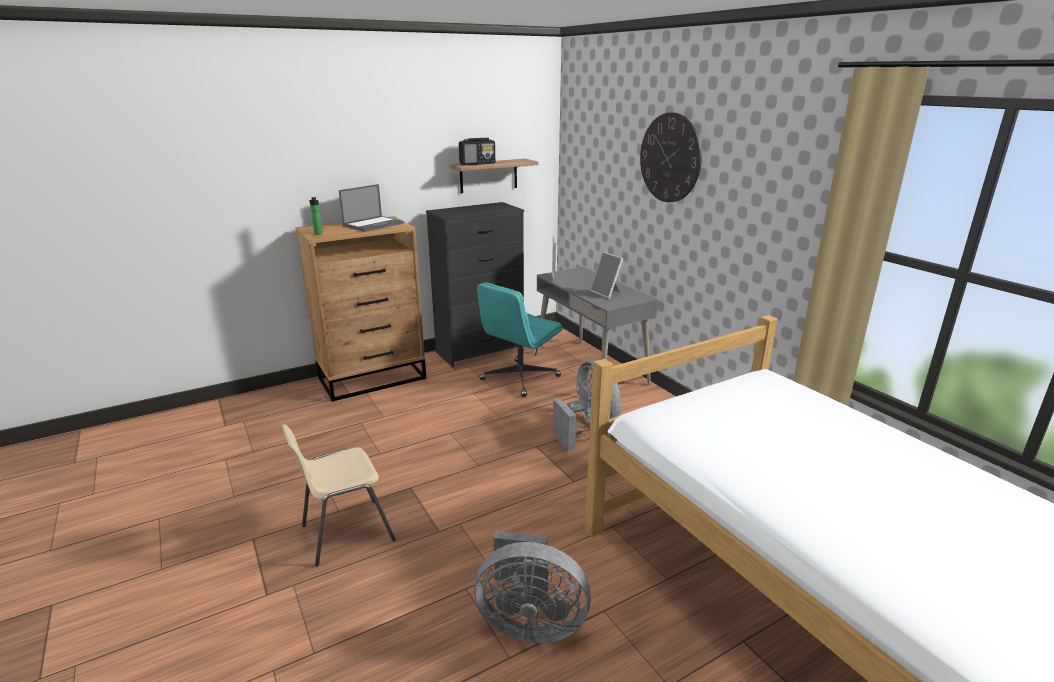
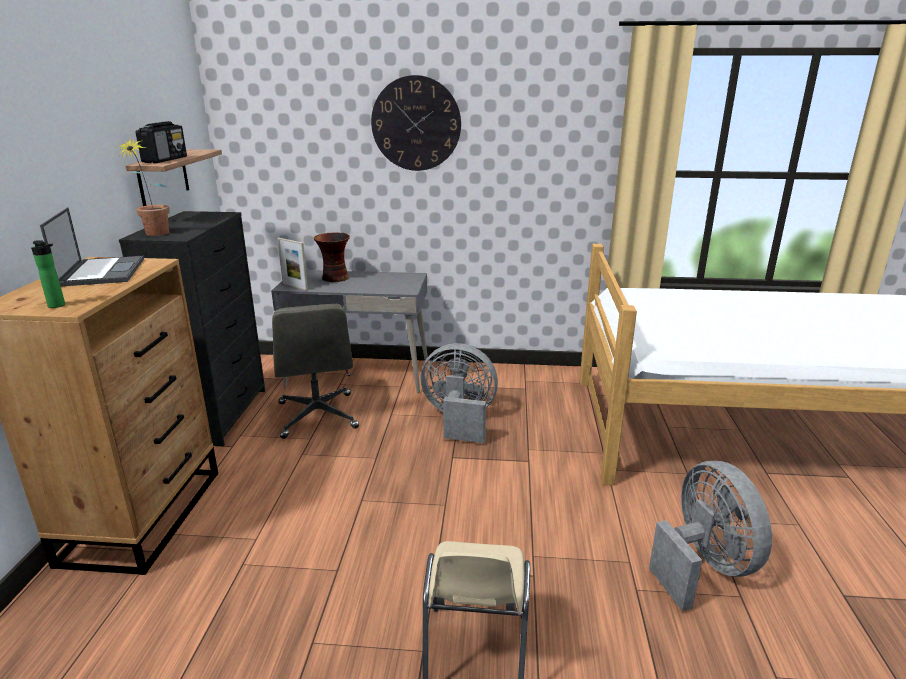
camera: 55 degrees left, 0 degrees up
grey fan [474,531,591,643] -> grey fan turned 60 degrees counterclockwise [649,461,772,611]
turquoise office chair [477,282,563,397] -> grey office chair [272,304,359,439]
picture frame [590,252,623,299] -> none
none -> potted plant [118,138,170,236]
none -> vase [314,232,350,282]

